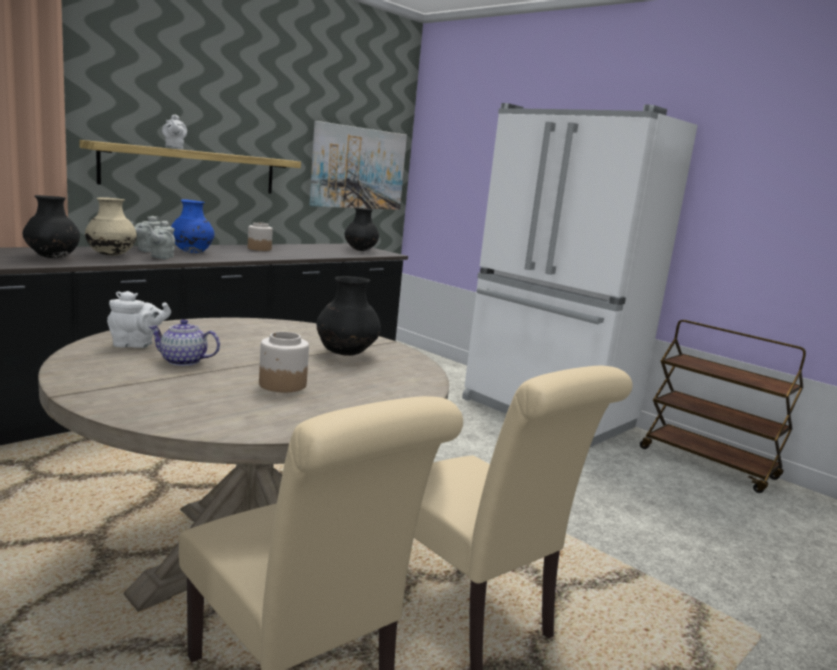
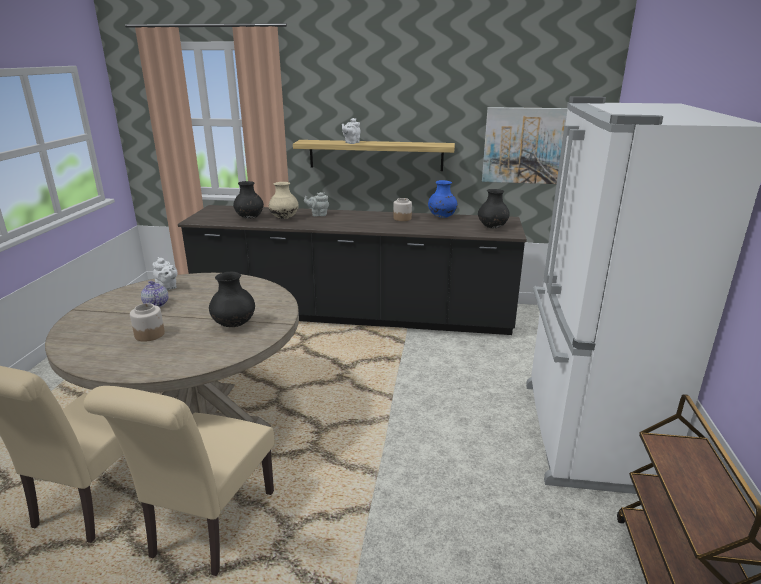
camera: 55 degrees right, 10 degrees up
grey teapot [147,220,175,259] -> none
blue vase [171,200,214,253] -> blue vase moved to [428,180,458,218]

